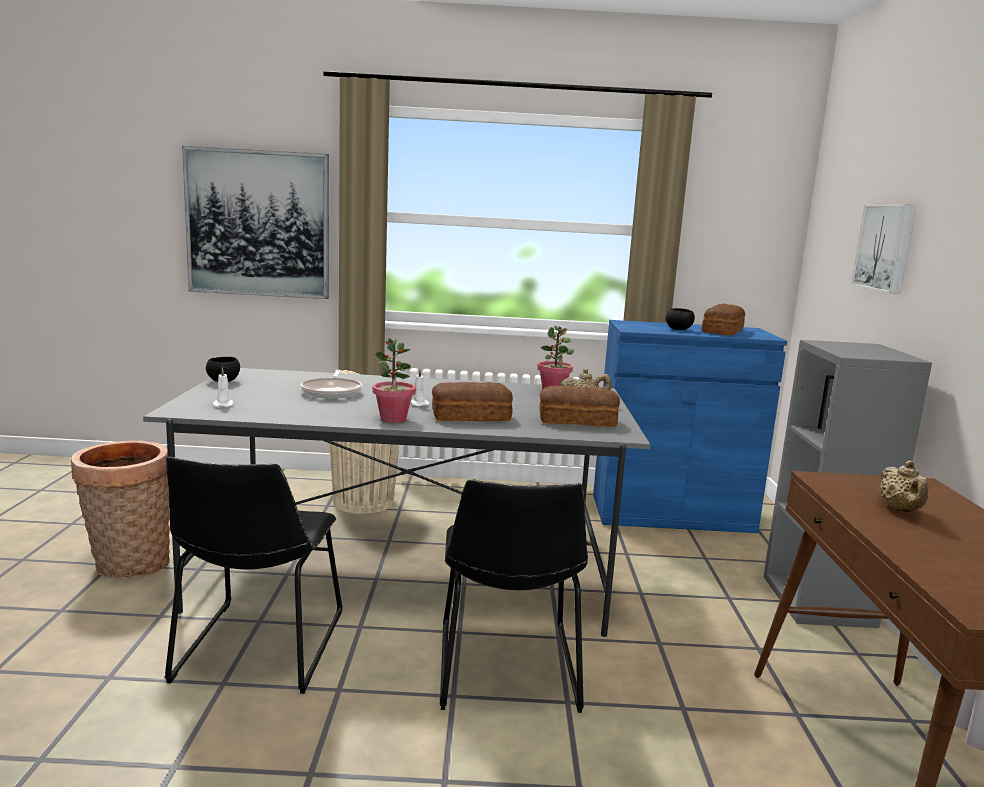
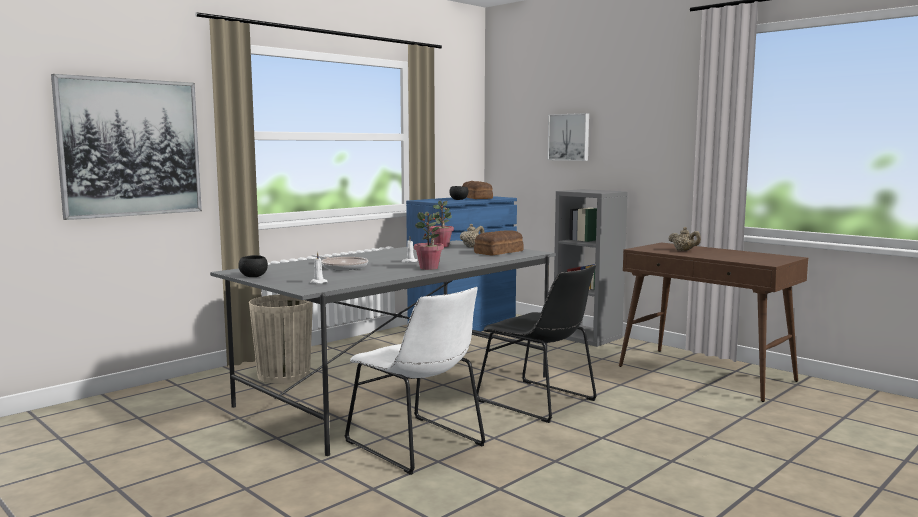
camera: 45 degrees left, 5 degrees down
basket [71,440,170,579] -> none
black chair [164,457,343,694] -> white chair [344,287,486,475]
bread [432,382,513,421] -> none

